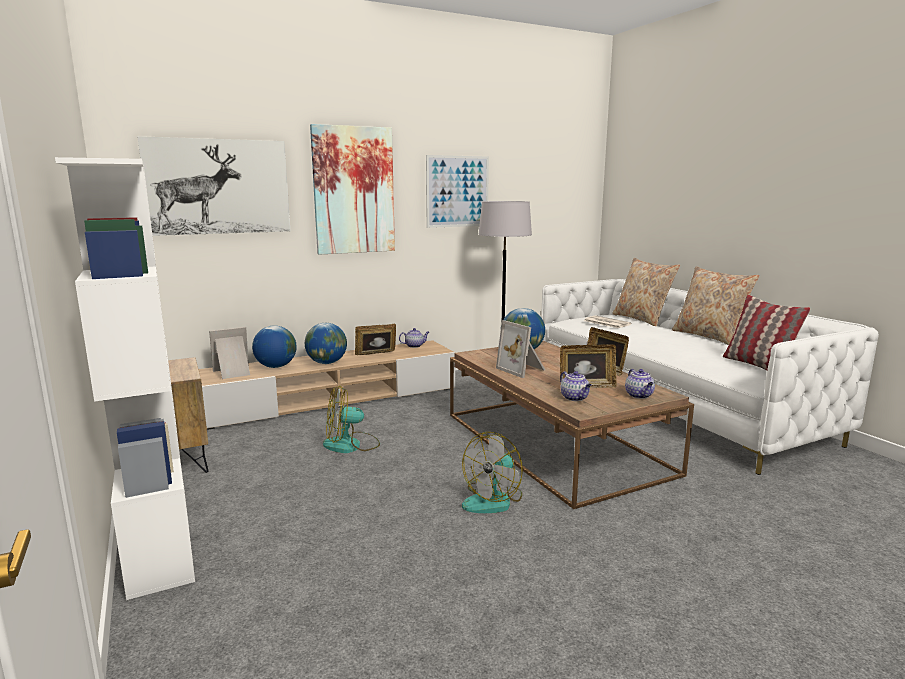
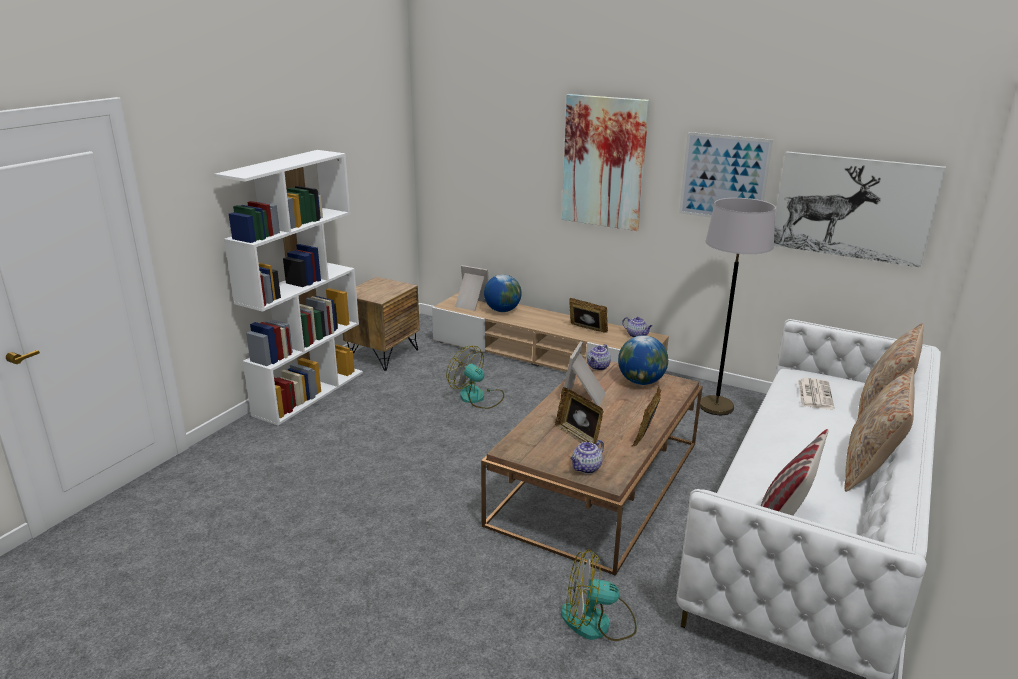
camera: 55 degrees right, 10 degrees up
picture [137,136,290,236] -> picture moved to [774,151,946,268]
globe [305,323,347,364] -> none
fan [462,432,523,513] -> fan moved to [561,549,637,641]
teapot [560,371,592,401] -> teapot moved to [587,344,611,370]

